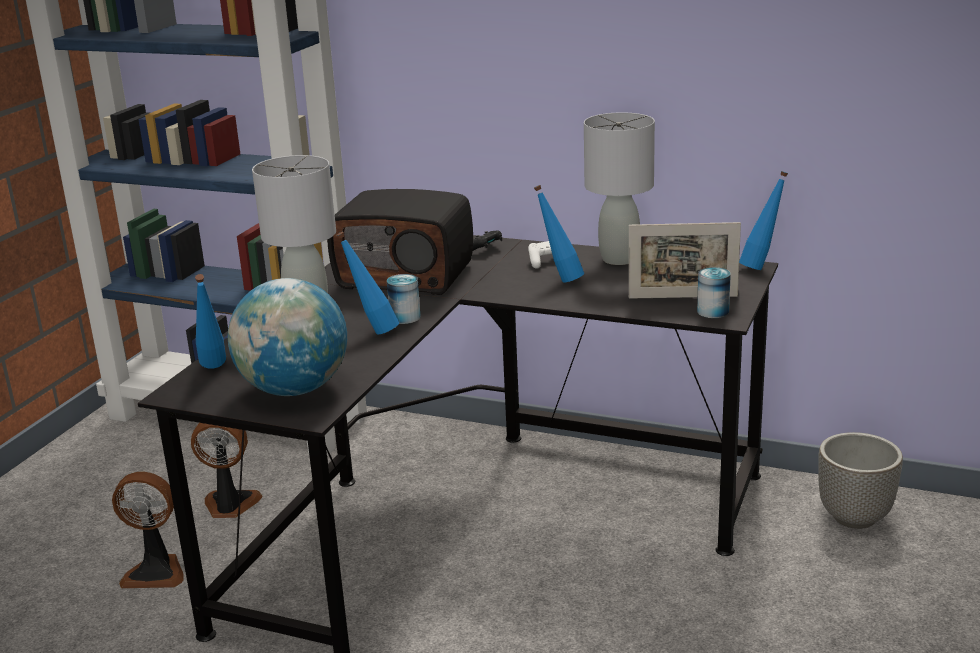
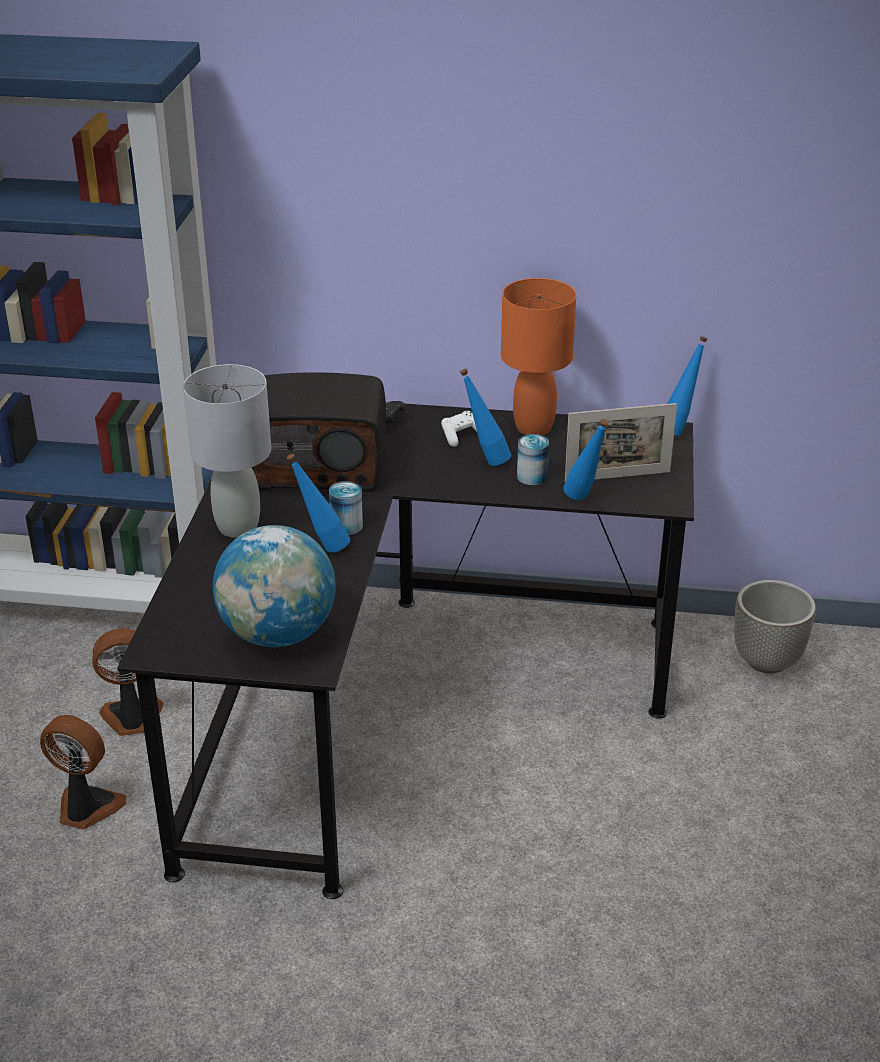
camera: 15 degrees left, 10 degrees up
fan [112,472,183,588] -> fan turned 150 degrees counterclockwise [40,715,126,830]
blue bottle [195,274,226,369] -> blue bottle moved to [564,419,608,500]
grey table lamp [584,112,655,265] -> orange table lamp [501,278,576,435]
can [697,267,731,318] -> can moved to [517,434,549,485]

